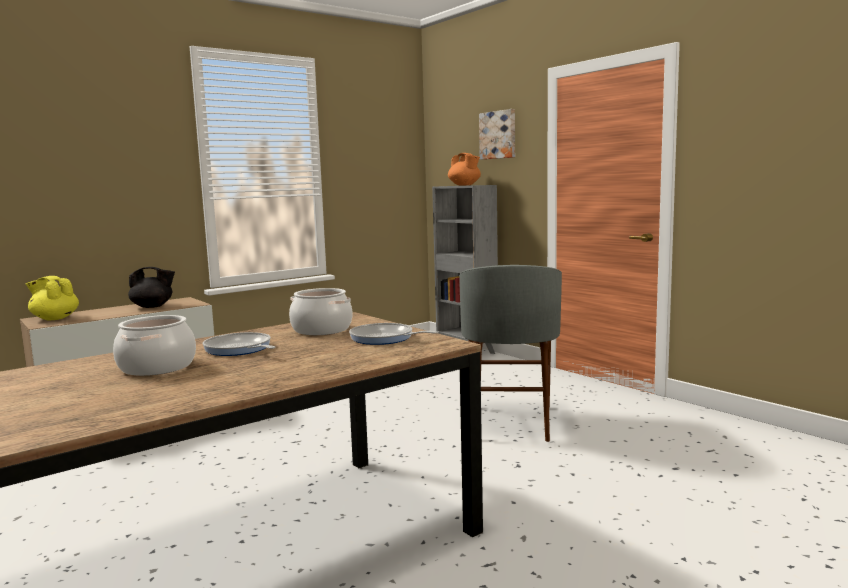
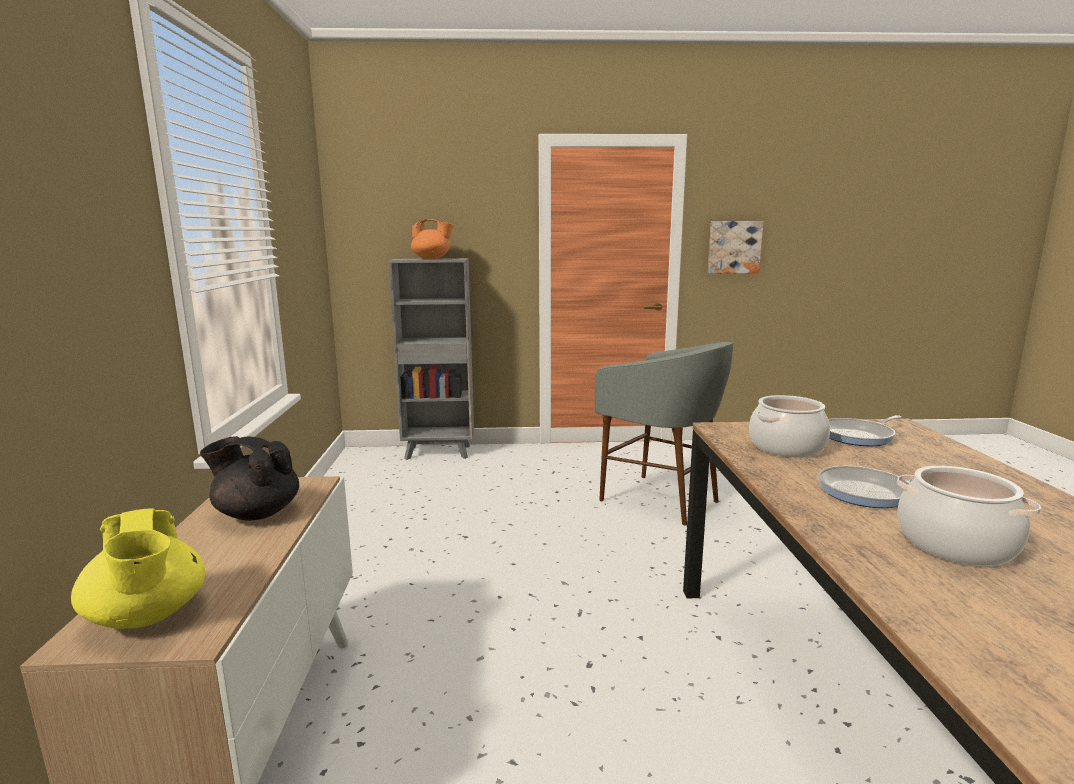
camera: 55 degrees left, 5 degrees up
yellow teapot [26,276,79,321] -> yellow teapot turned 90 degrees counterclockwise [71,508,205,629]
black teapot [128,267,175,308] -> black teapot turned 105 degrees counterclockwise [200,436,299,521]
picture [479,109,515,160] -> picture moved to [708,221,763,274]

